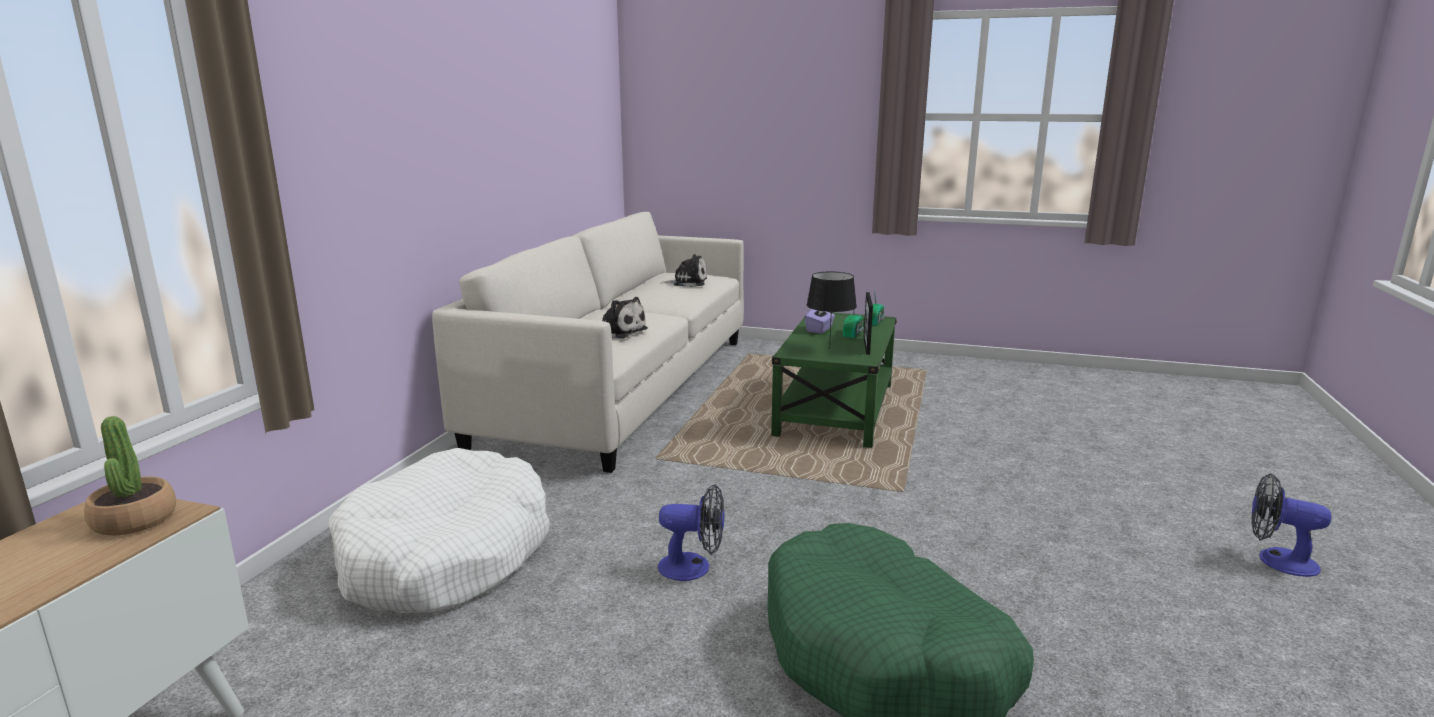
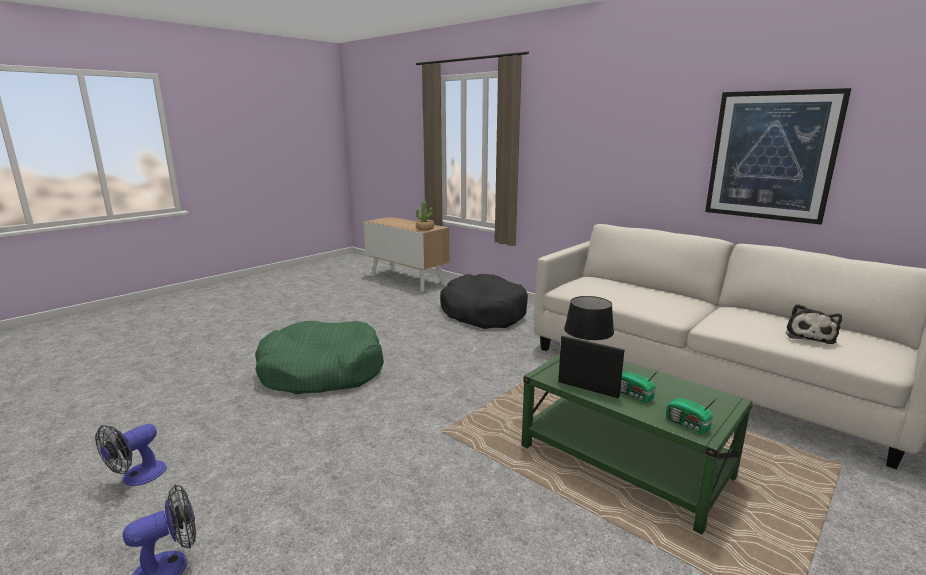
camera: 115 degrees right, 0 degrees up
white dog bed [328,448,550,614] -> black dog bed [440,274,528,329]
plush toy [602,297,648,339] -> none
fan [658,484,724,581] -> fan moved to [95,424,166,486]
purple tissue box [805,309,835,334] -> none
none -> picture [705,88,851,225]

